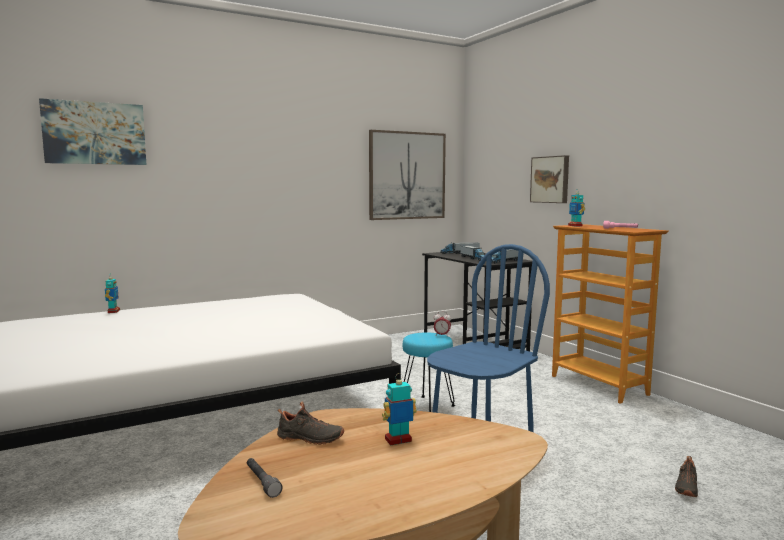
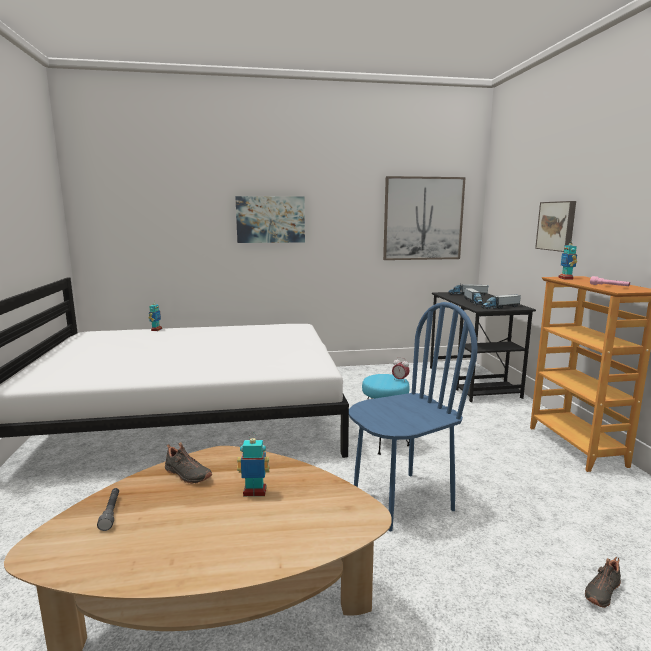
camera: 20 degrees right, 5 degrees up
picture [39,98,146,165] -> picture moved to [235,196,305,243]

